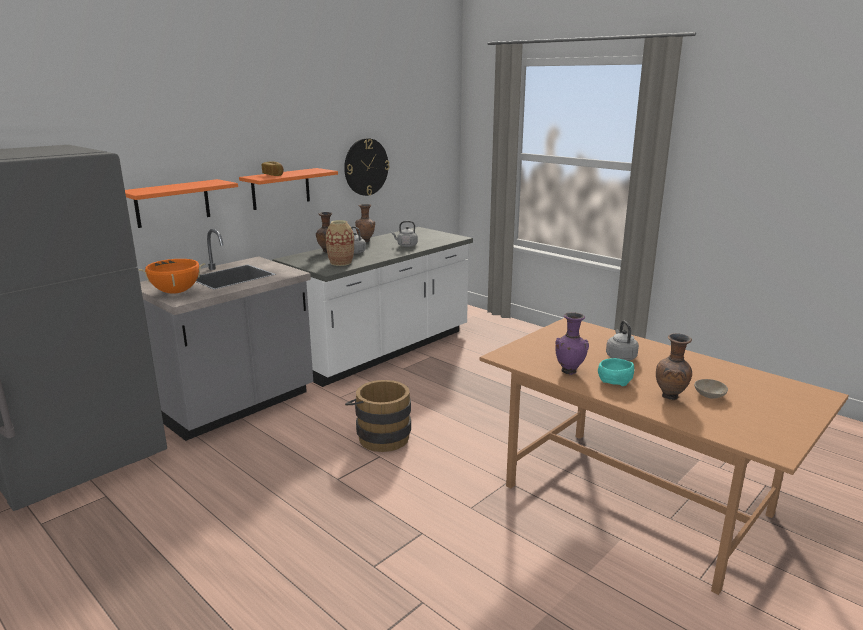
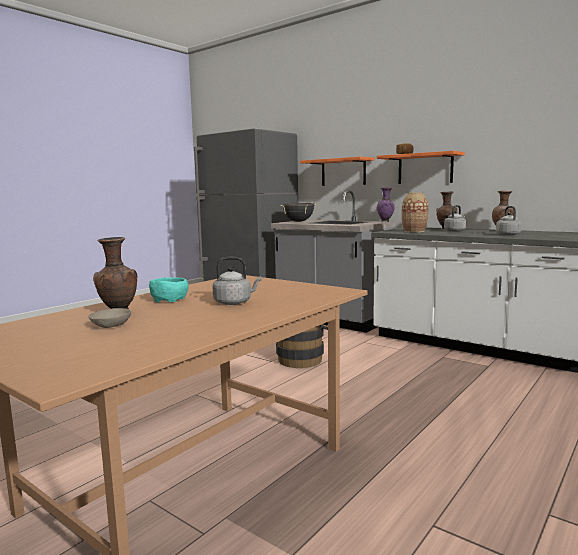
camera: 85 degrees right, 10 degrees down
orange cooking pot [138,259,206,294] -> black cooking pot [280,203,316,222]
wall clock [344,138,389,196] -> none
purple vase [555,312,589,375] -> purple vase moved to [377,188,395,222]

